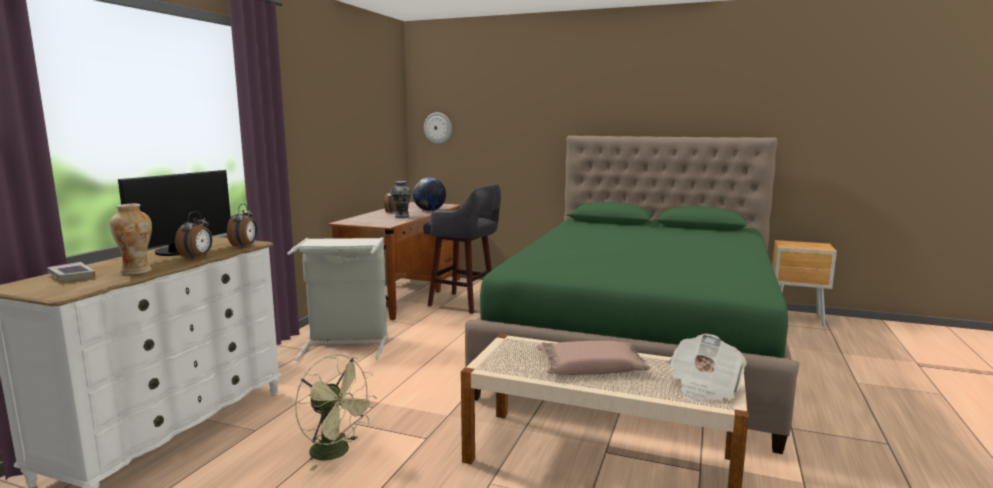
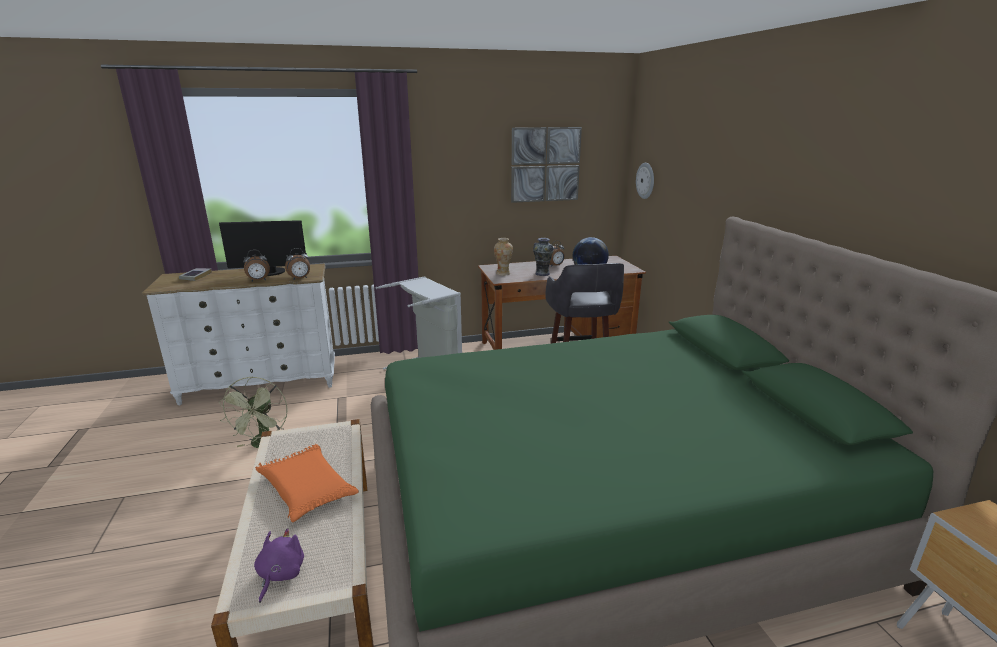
camera: 55 degrees right, 10 degrees up
vase [110,204,152,274] -> vase moved to [494,238,513,276]
beige pillow [537,341,650,375] -> orange pillow [255,444,359,522]
newspaper [669,334,747,402] -> purple plush toy [254,528,304,603]
none -> picture [511,127,582,203]

